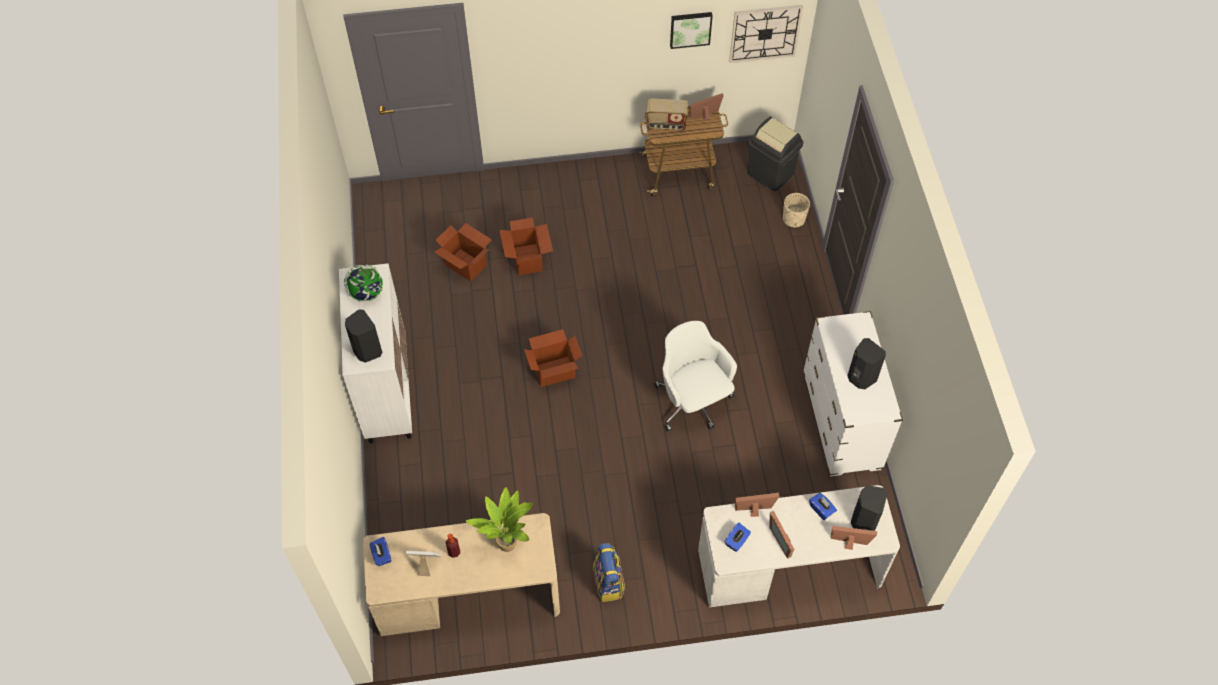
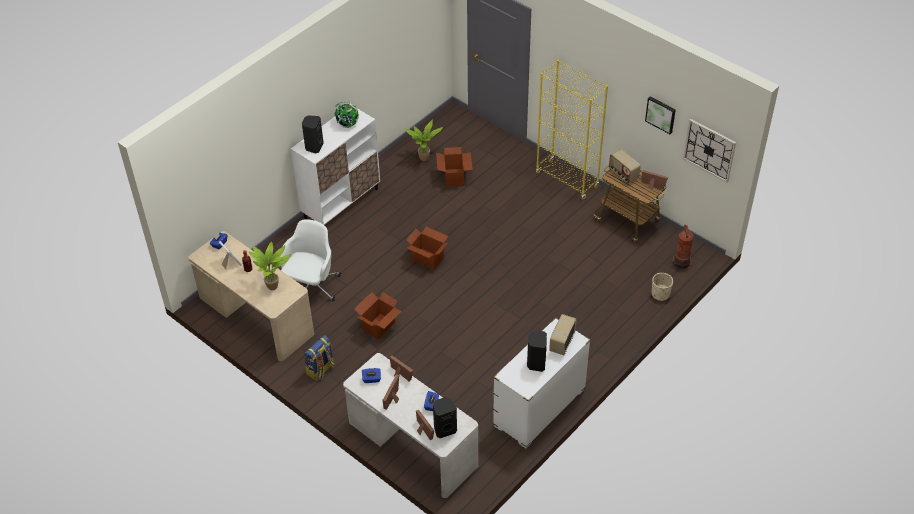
camera: 50 degrees right, 10 degrees down
cardboard box [499,217,553,275] -> cardboard box moved to [354,292,402,340]
white office chair [654,321,737,432] -> white office chair moved to [280,219,341,301]
black trash can [747,116,803,191] -> fire extinguisher [672,225,694,269]
none -> potted plant [404,120,443,161]
none -> yellow bookcase [536,60,608,200]
none -> radio [549,314,577,355]

